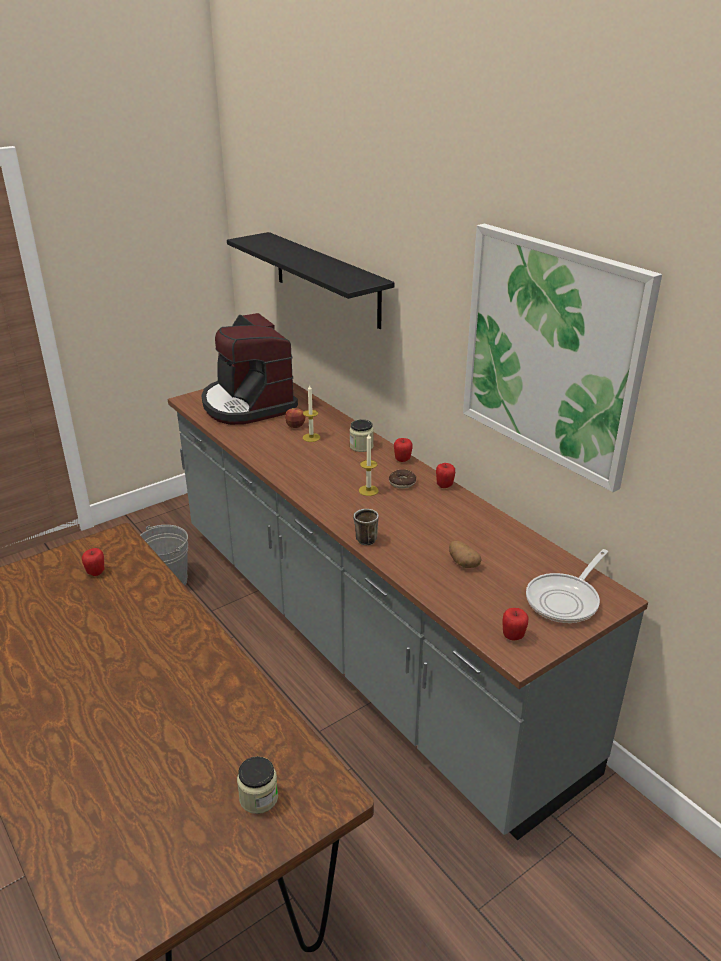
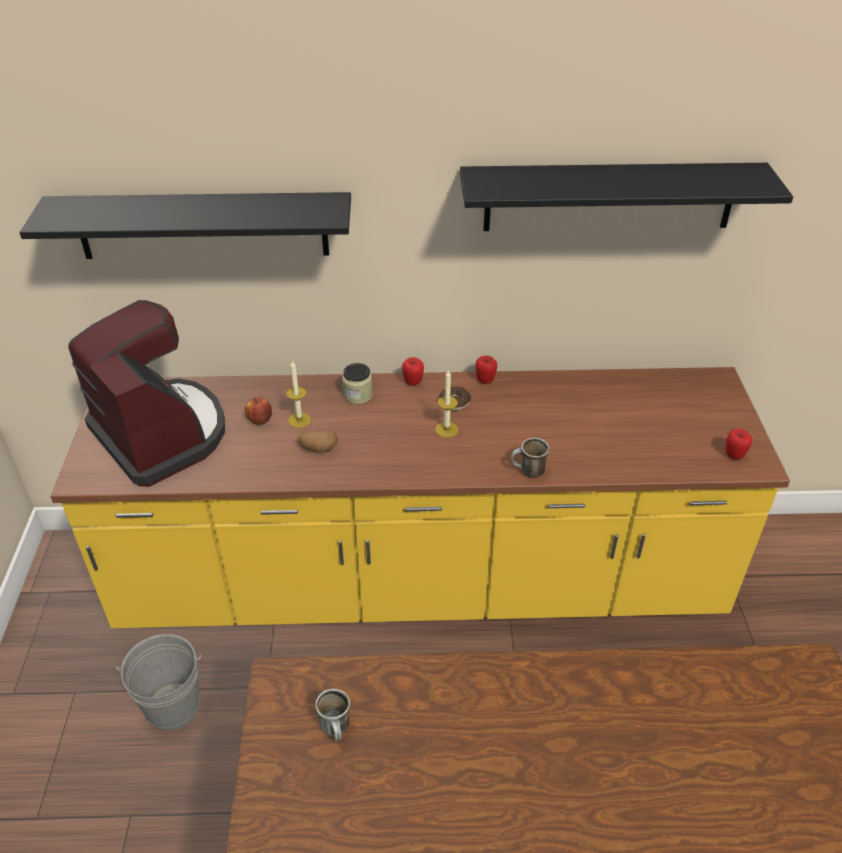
camera: 55 degrees left, 10 degrees up
apple [82,548,104,576] -> mug [315,689,350,741]
grey counter [168,382,648,841] -> yellow counter [51,367,790,628]
coffee machine [201,313,298,425] -> coffee machine turned 135 degrees counterclockwise [68,300,225,487]
jar [237,756,278,814] -> none
potato [449,540,482,568] -> potato moved to [298,430,338,452]
picture [463,224,662,492] -> black shelf [460,163,793,231]
frying pan [526,549,608,623] -> none

